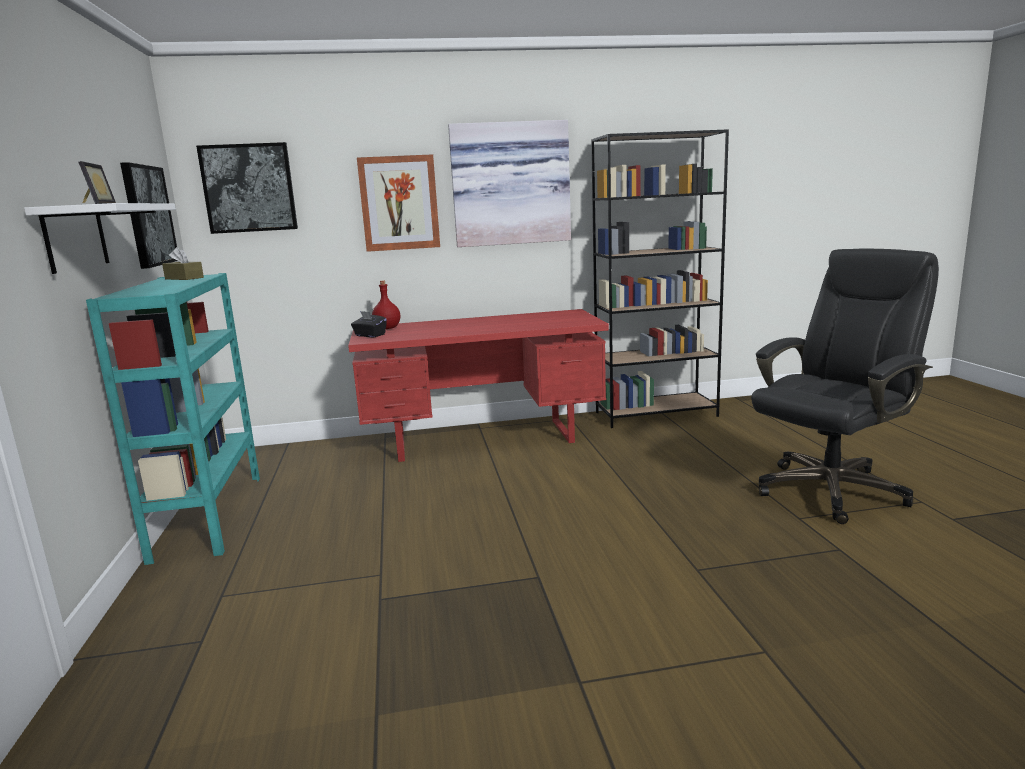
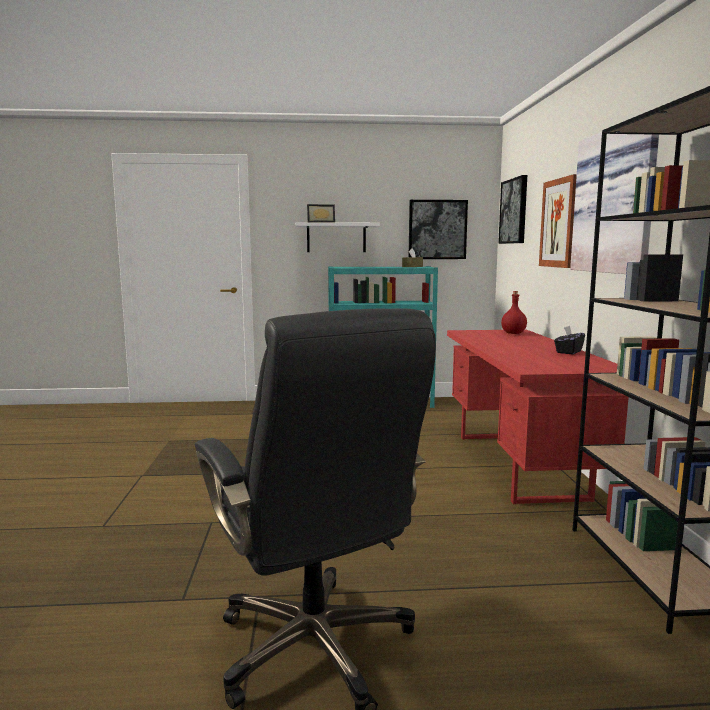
camera: 95 degrees right, 5 degrees down
black tissue box [351,311,387,337] -> black tissue box moved to [554,326,585,354]

